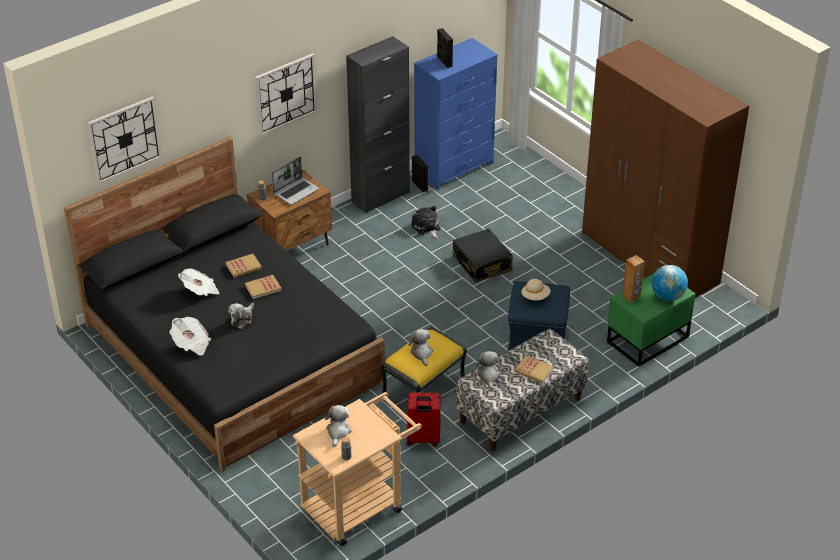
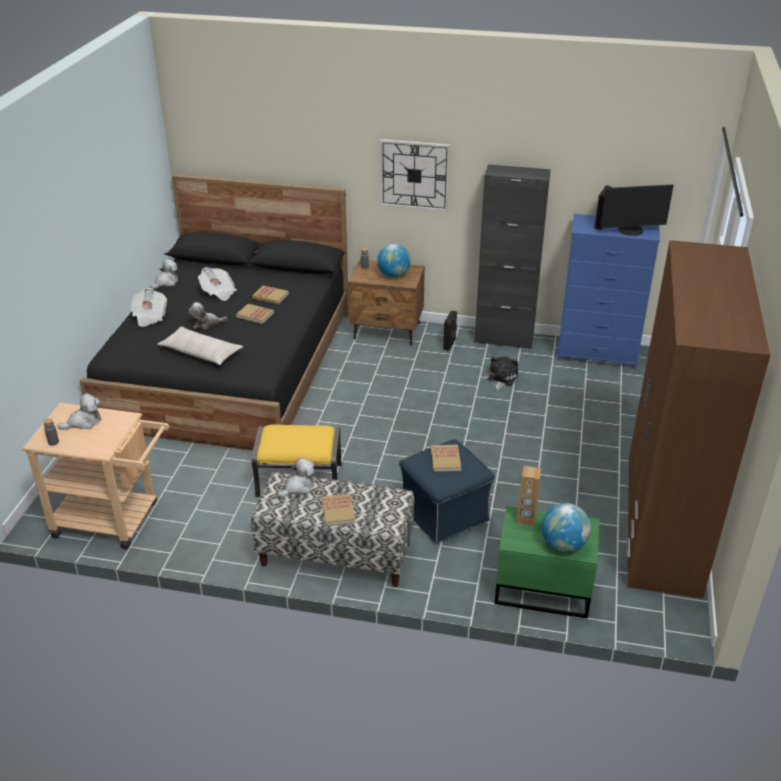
camera: 50 degrees right, 5 degrees down
wall clock [87,96,162,184] -> none
laptop [272,156,320,205] -> globe [377,244,411,278]
red suitcase [407,392,441,446] -> none
plush toy [408,329,433,366] -> plush toy moved to [150,259,178,289]
black speaker [412,154,428,192] -> black speaker moved to [443,311,457,351]
black suitcase [453,229,513,283] -> none
beige hat [521,279,550,301] -> book [431,445,461,472]
none -> beige pillow [158,326,243,365]
none -> monitor [600,185,674,236]

